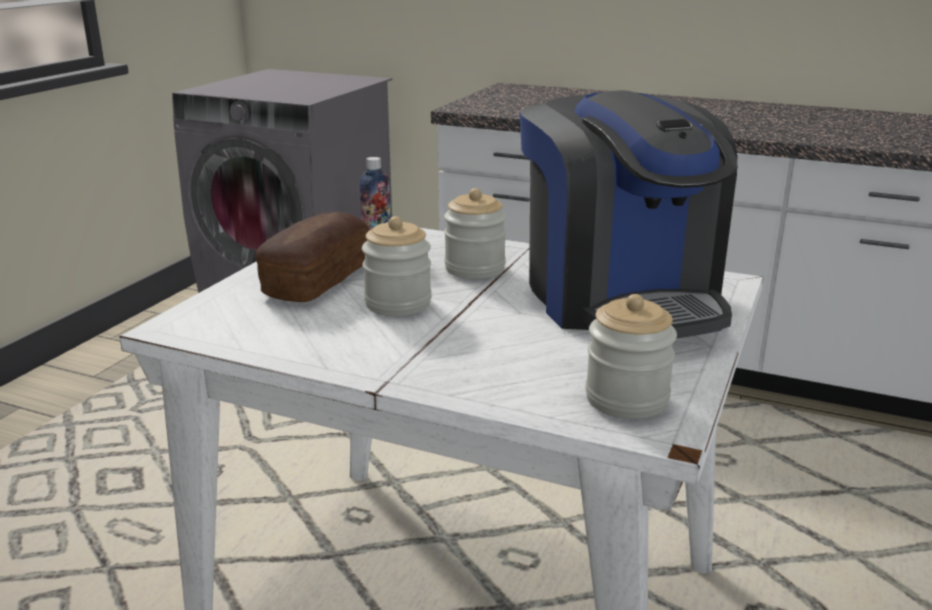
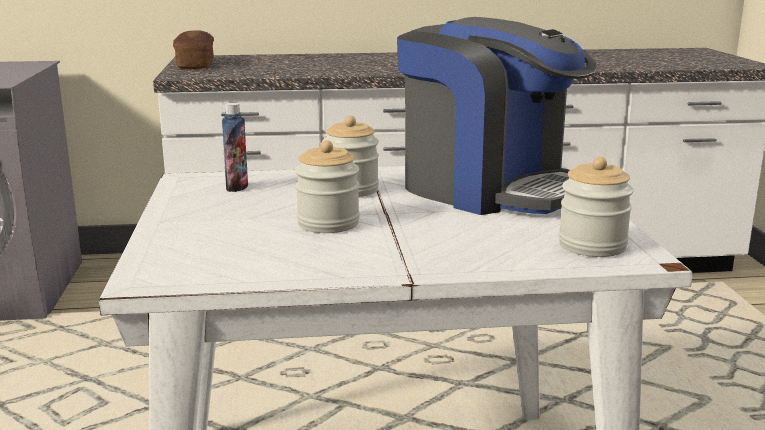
camera: 30 degrees left, 5 degrees down
bread [255,212,369,302] -> bread moved to [173,30,214,69]

